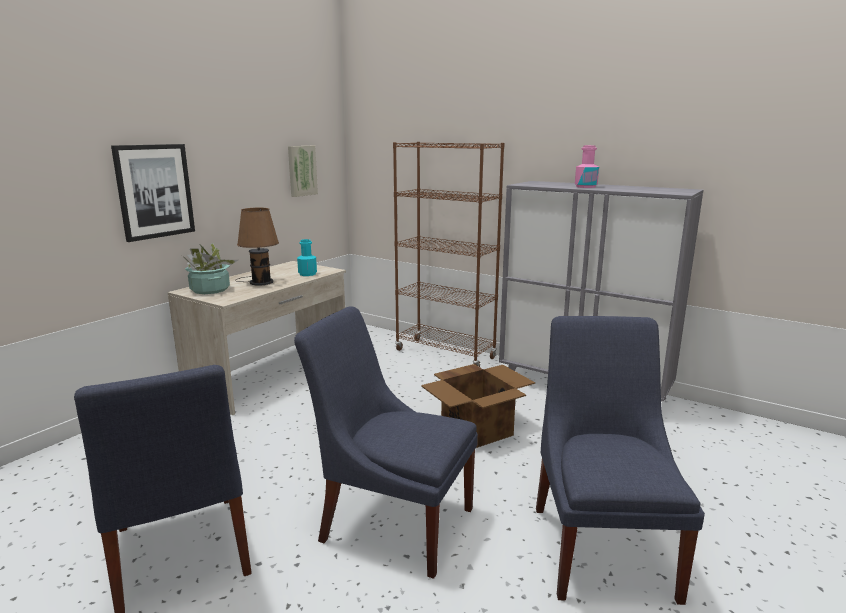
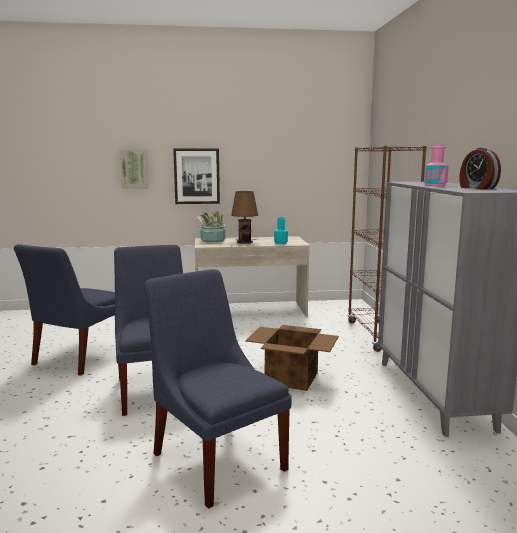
camera: 50 degrees right, 5 degrees down
picture [288,146,318,197] -> picture moved to [120,150,148,189]
blue chair [536,316,705,605] -> blue chair turned 90 degrees counterclockwise [144,269,292,509]
none -> alarm clock [459,148,501,189]

